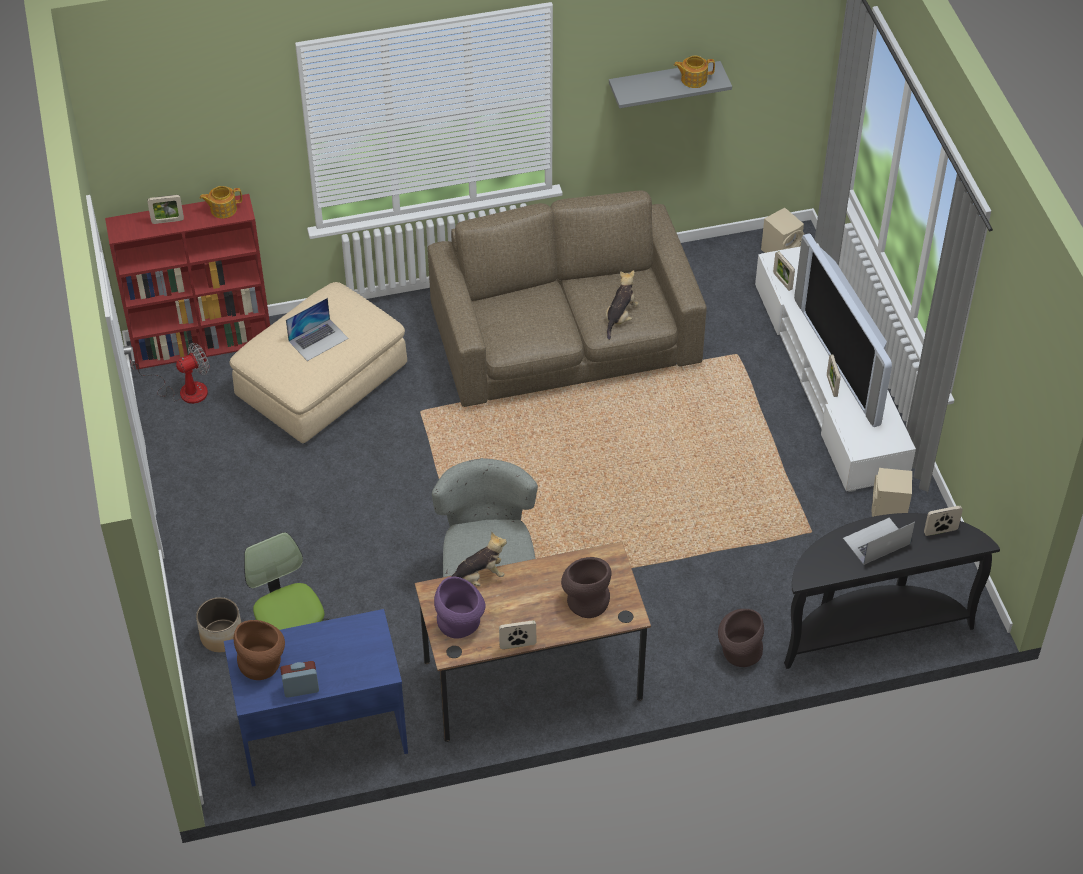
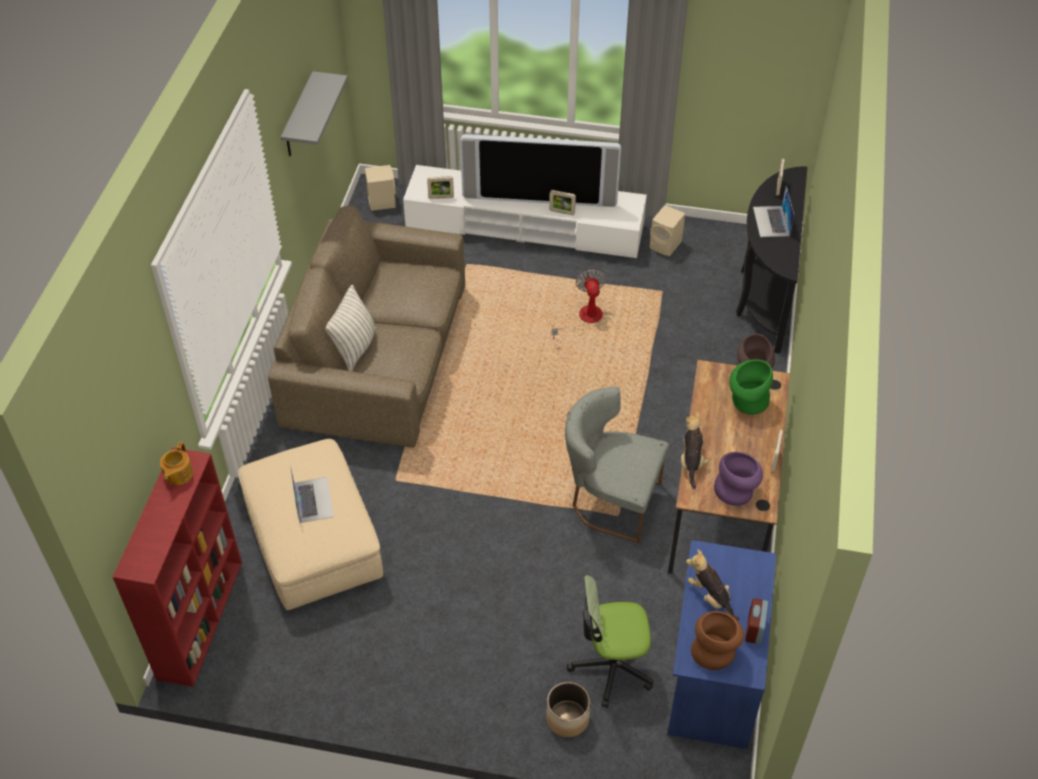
camera: 65 degrees left, 0 degrees up
fan [129,343,209,404] -> fan moved to [552,269,606,339]
picture frame [147,195,184,224] -> none
brown vase [561,557,611,618] -> green vase [729,360,773,415]
plush toy [605,270,639,340] -> plush toy moved to [686,549,739,621]
teapot [674,56,715,88] -> none
none -> pillow [325,285,376,371]

